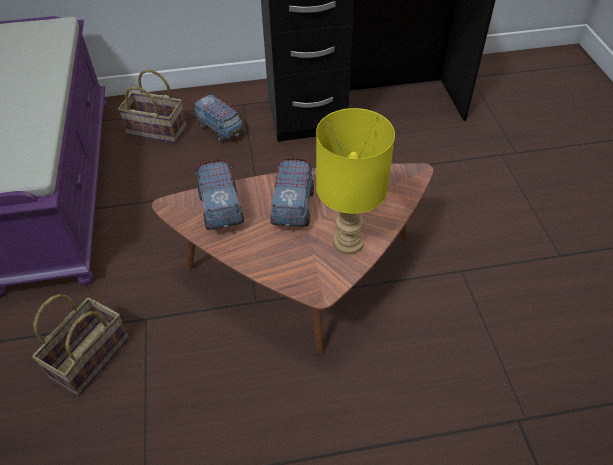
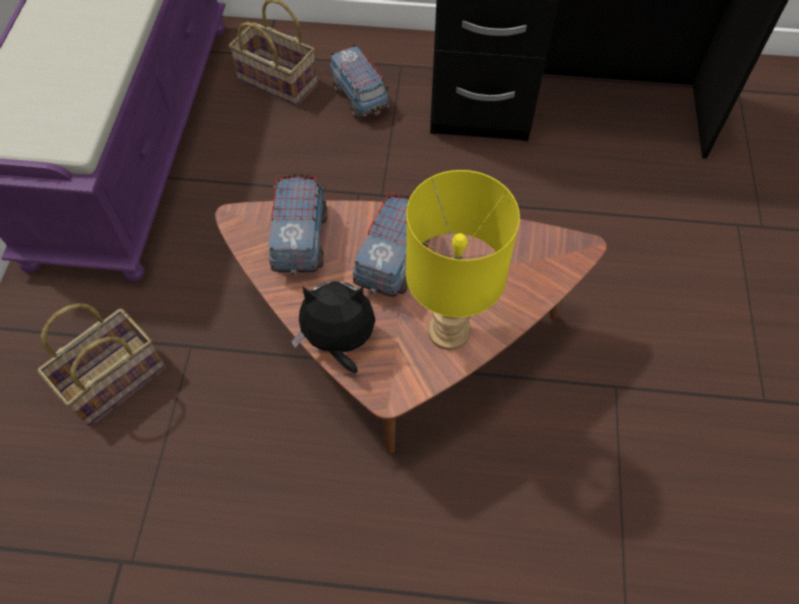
camera: 15 degrees right, 10 degrees up
none -> plush toy [291,281,376,373]

